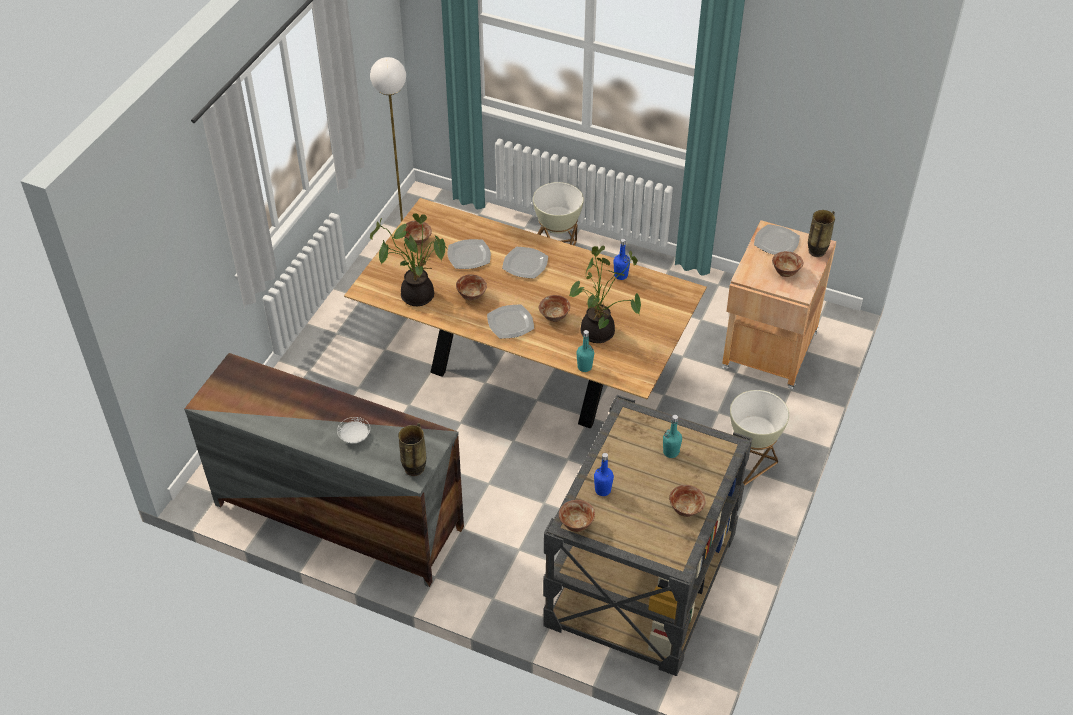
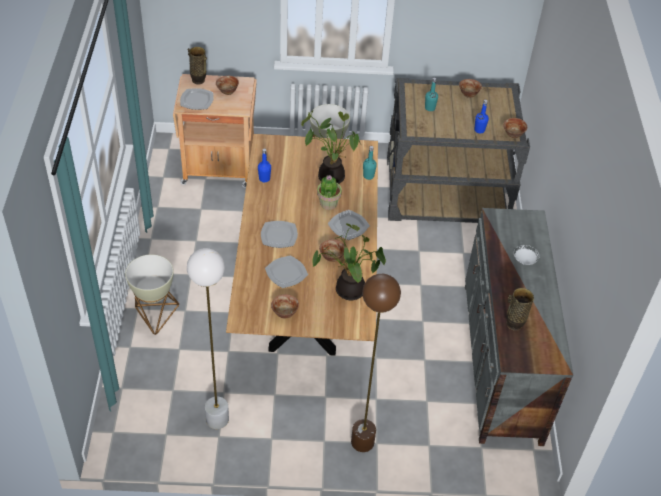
camera: 115 degrees left, 0 degrees up
vase [398,423,426,476] -> vase moved to [506,288,534,331]
bowl [539,295,570,322] -> potted plant [317,175,342,210]
none -> brown floor lamp [351,274,401,452]

